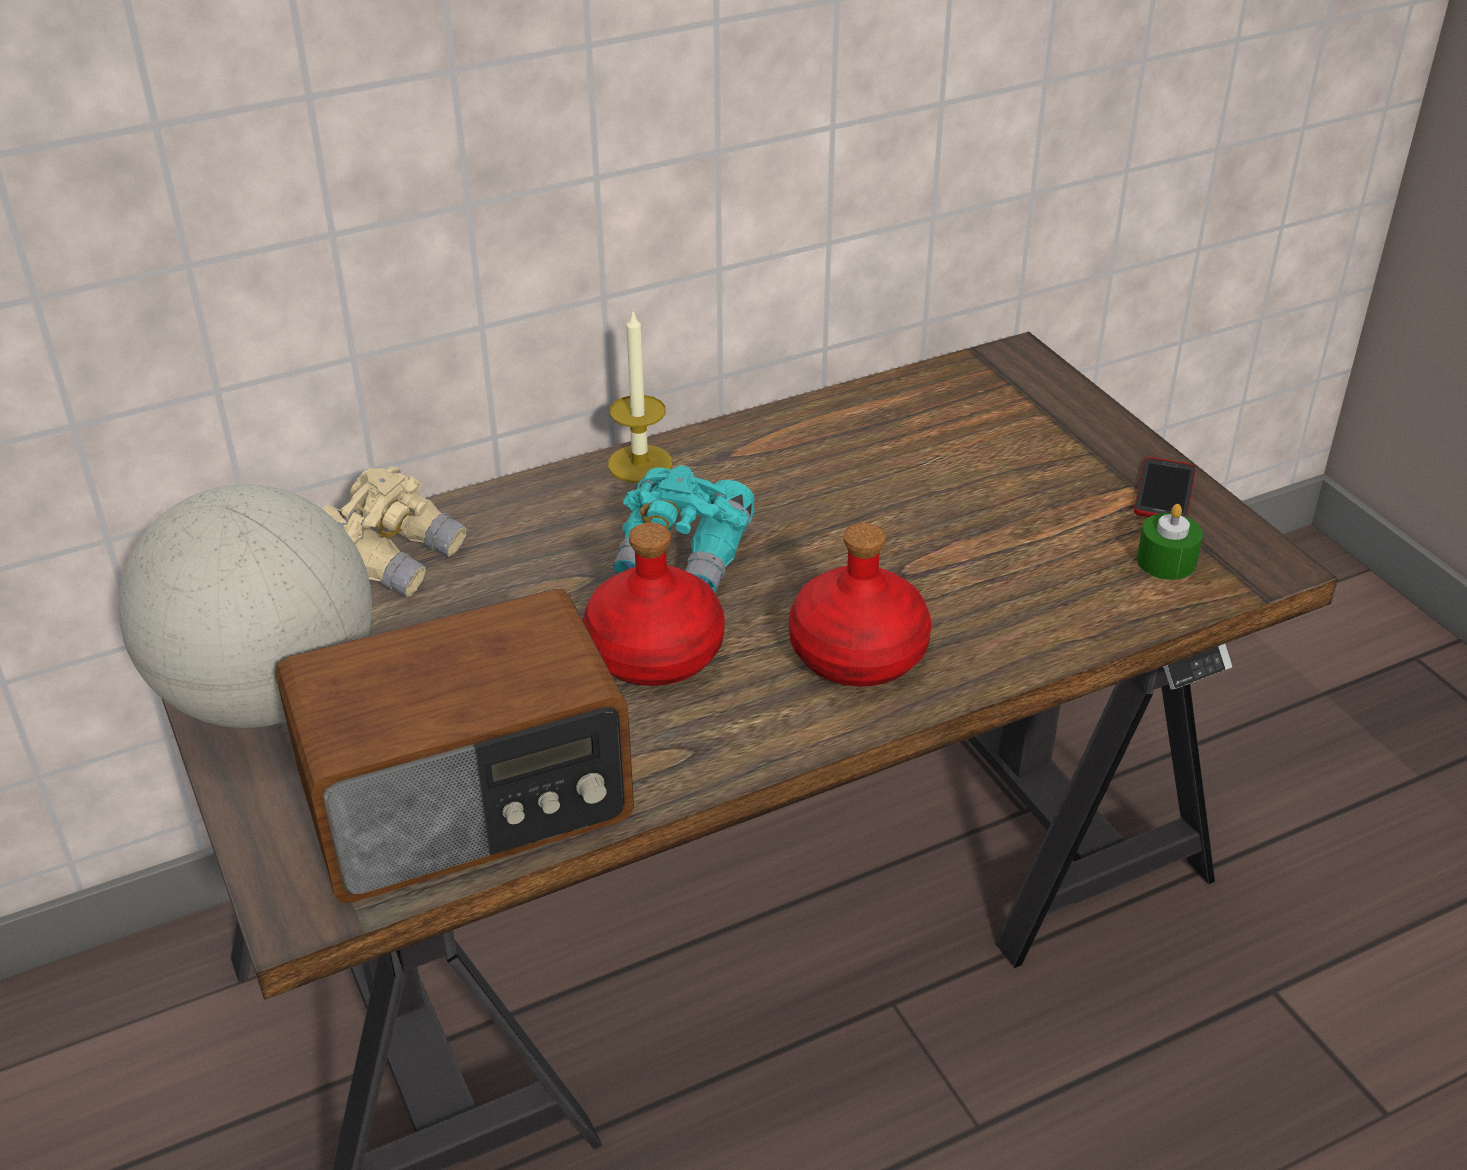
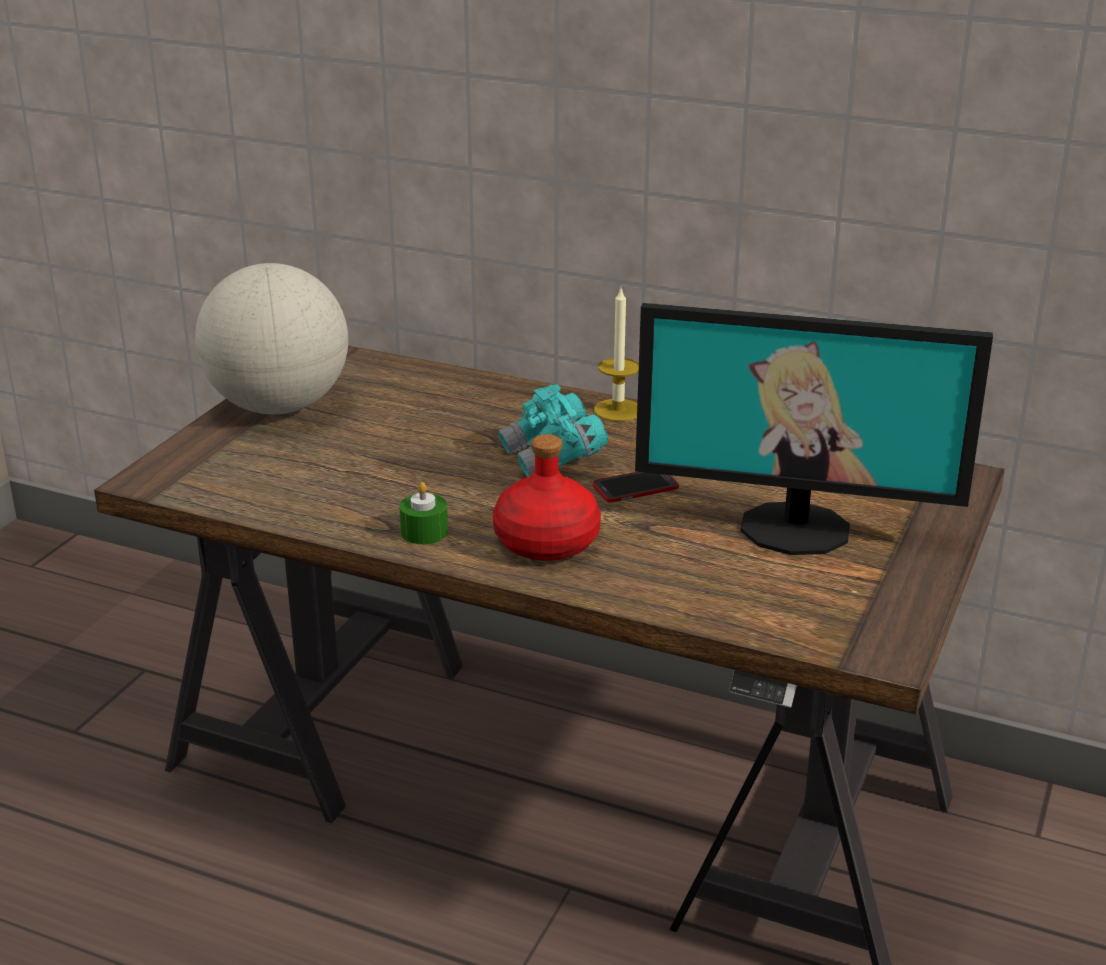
camera: 50 degrees right, 10 degrees down
radio [275,589,634,903] -> none
beige binoculars [322,467,467,598] -> none
red bottle [583,522,725,686] -> none
phone [1134,457,1196,517] -> phone moved to [593,472,679,502]
green candle [1137,504,1203,580] -> green candle moved to [399,482,448,544]
none -> monitor [635,303,993,555]

